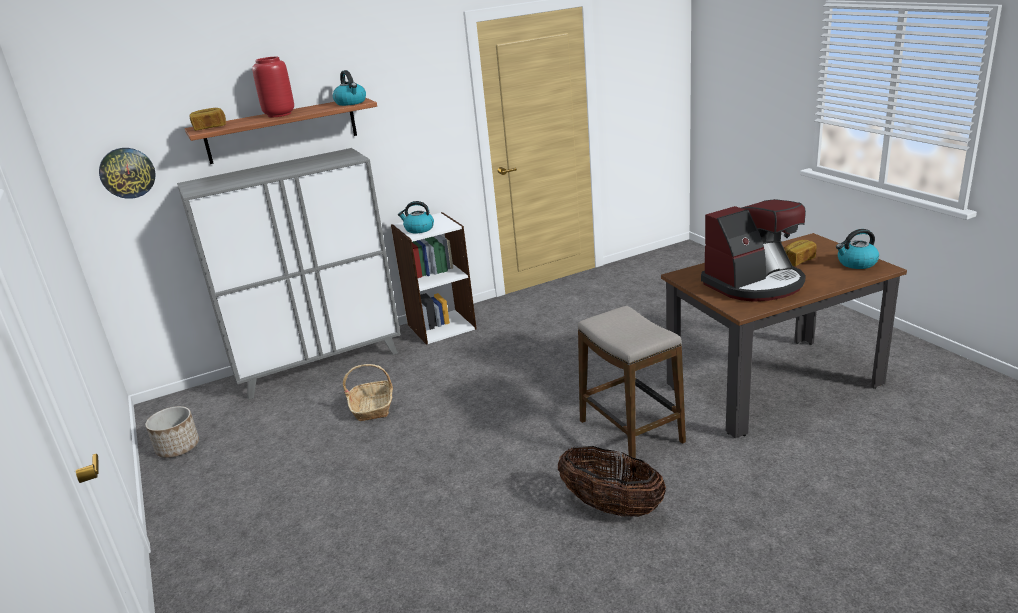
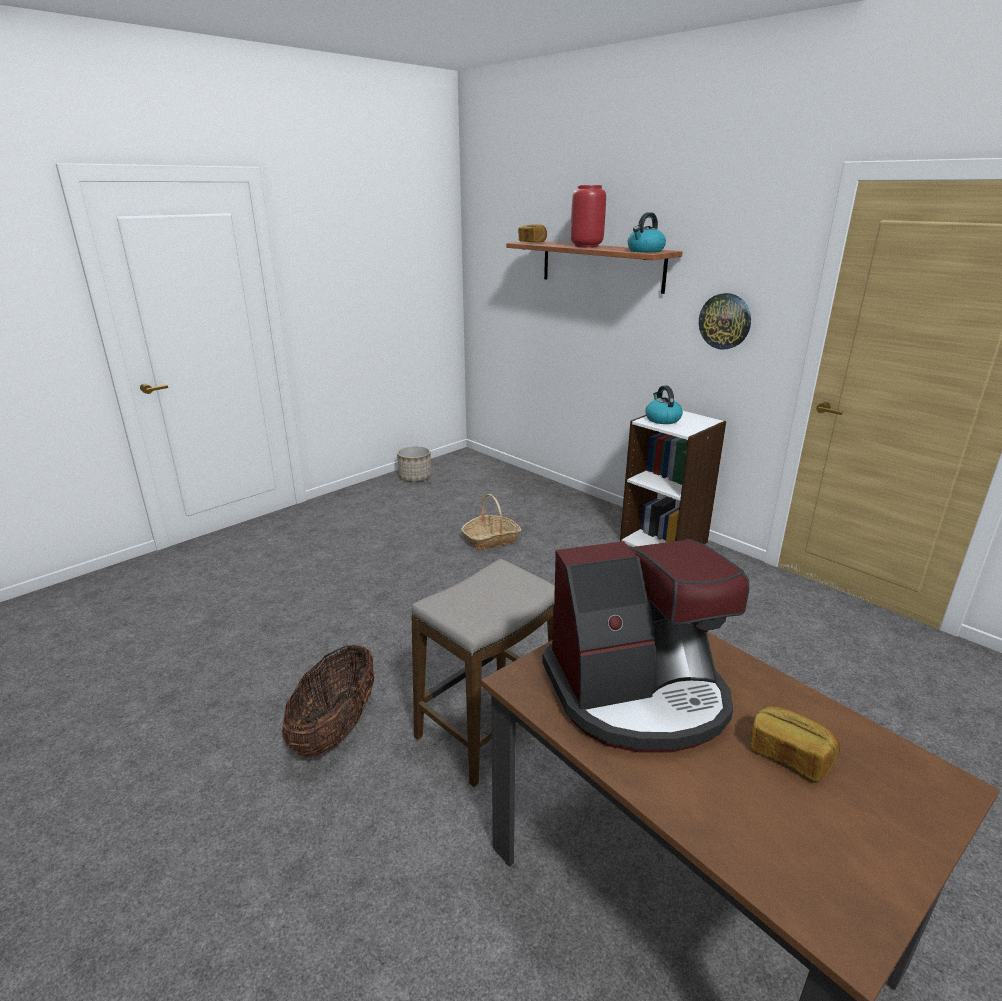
camera: 70 degrees right, 0 degrees up
wall clock [99,148,155,199] -> wall clock moved to [699,293,751,350]
grey cabinet [177,148,401,400] -> none
coffee machine [701,199,806,302] -> coffee machine turned 60 degrees counterclockwise [542,539,749,752]
kettle [836,229,879,269] -> none

